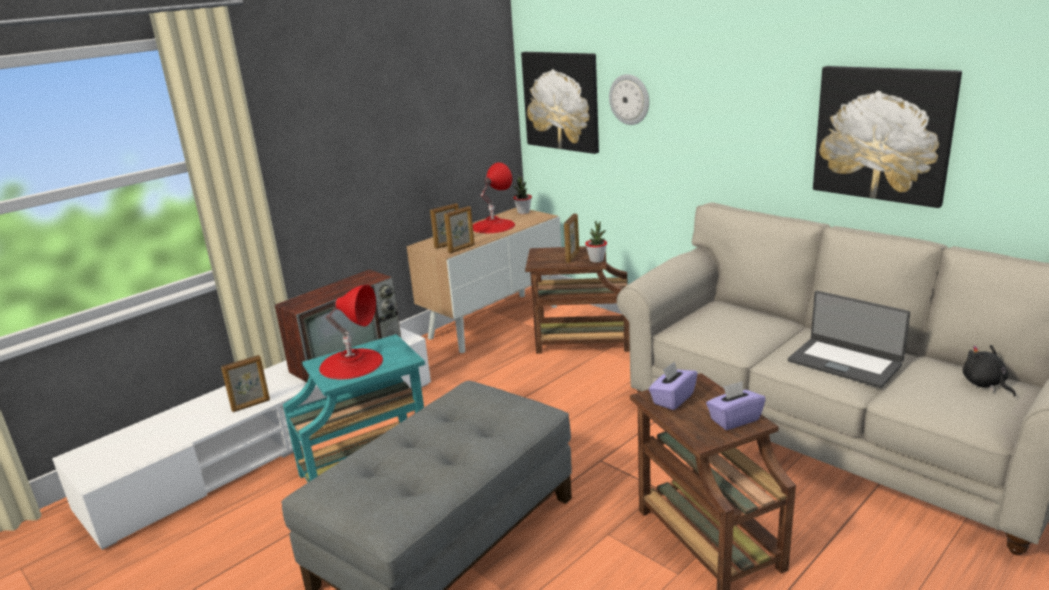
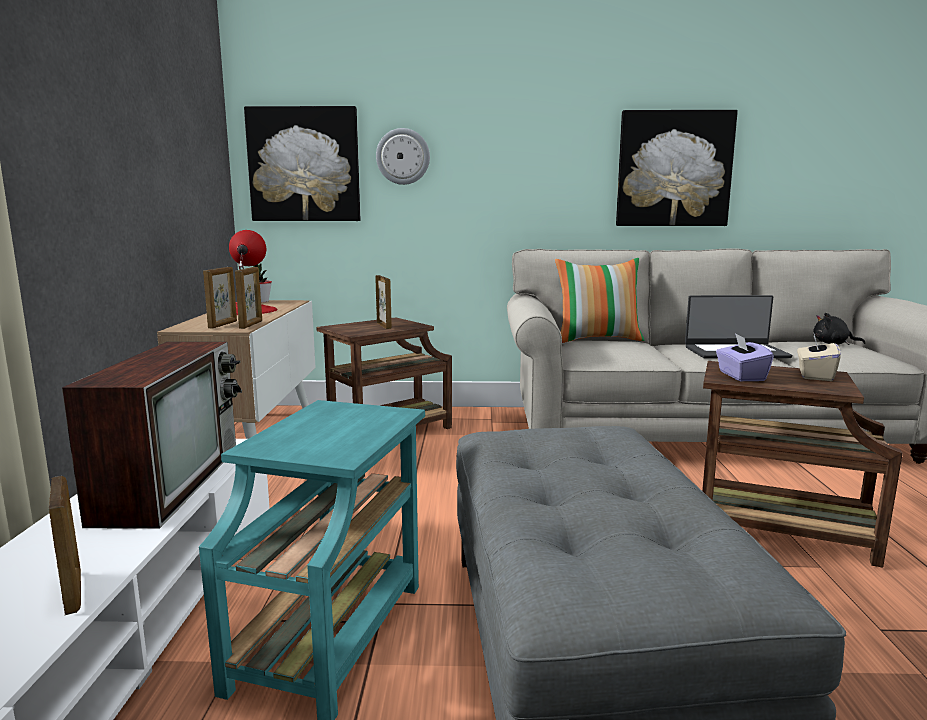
camera: 45 degrees left, 10 degrees down
picture frame [221,355,270,412] -> picture frame turned 45 degrees counterclockwise [49,476,81,615]
red table lamp [319,285,383,379] -> none
potted plant [585,221,607,263] -> none
purple tissue box [706,381,766,430] -> beige tissue box [797,334,841,381]
none -> pillow [555,258,644,343]

